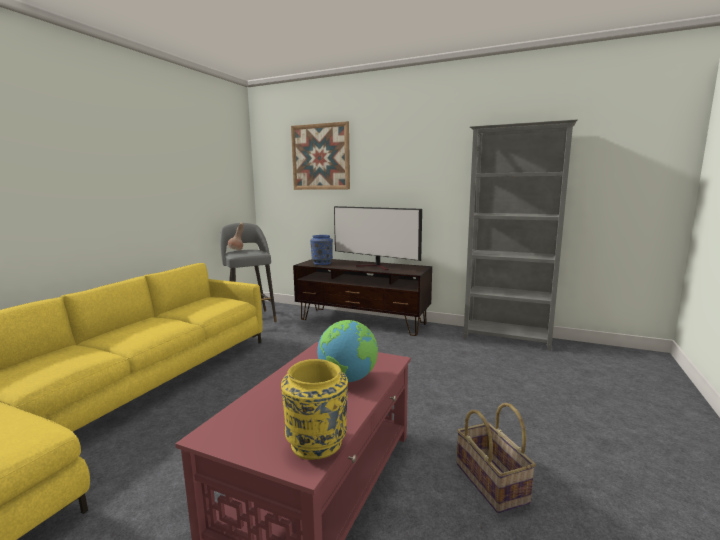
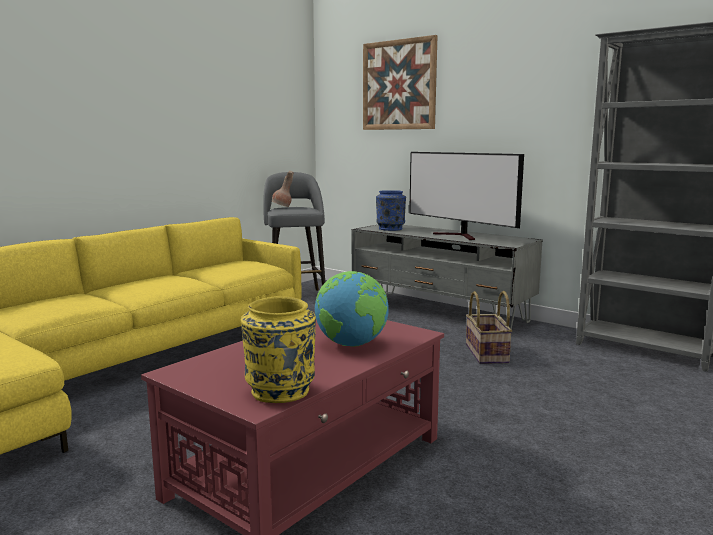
camera: 15 degrees right, 0 degrees up
brown tv stand [293,259,432,336] -> grey tv stand [352,225,543,329]
basket [457,403,536,513] -> basket moved to [466,291,512,364]

